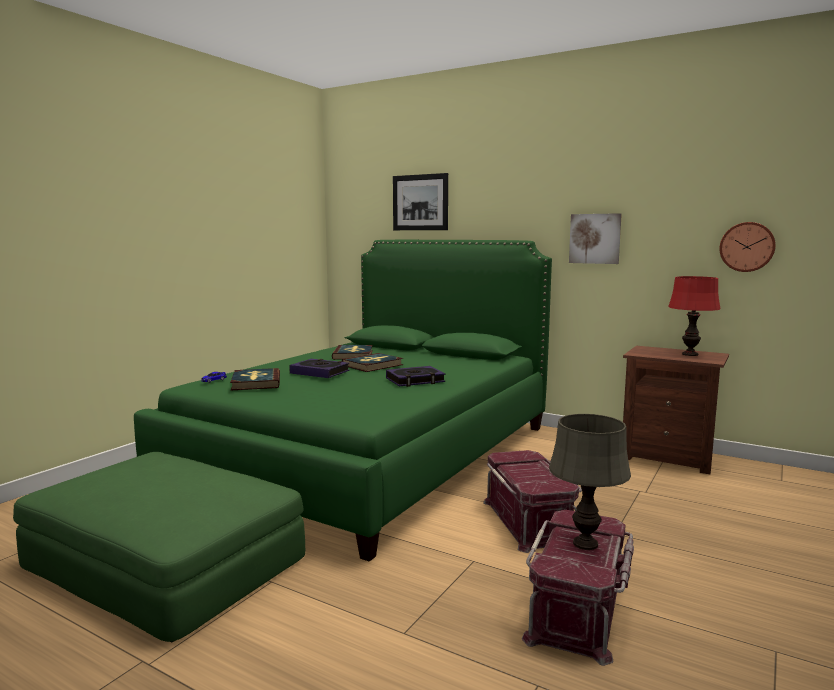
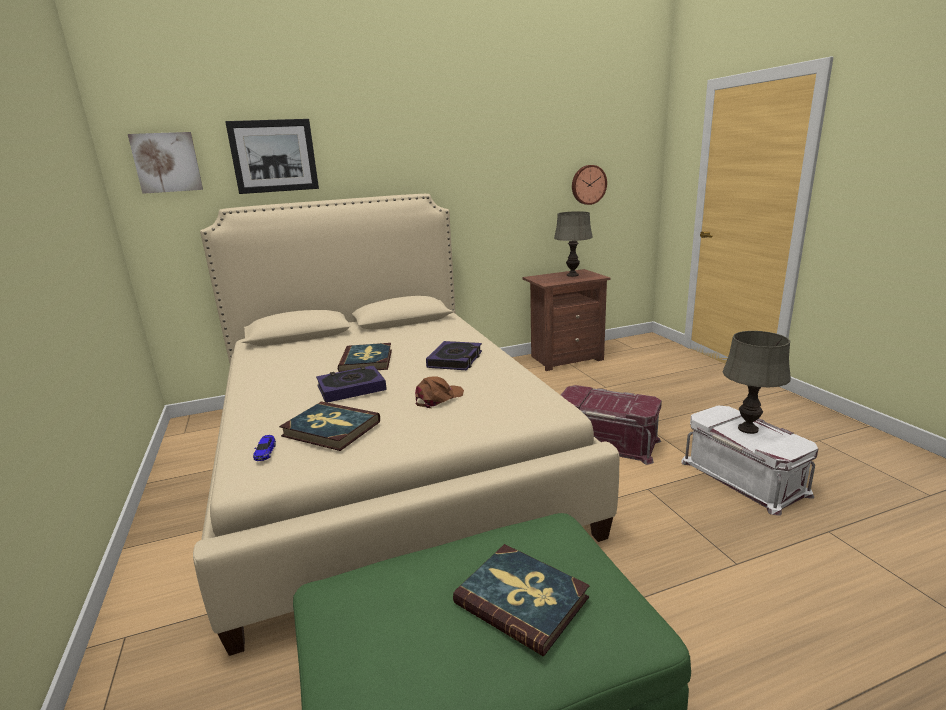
camera: 50 degrees left, 10 degrees up
green bed [134,240,552,562] -> beige bed [193,194,619,656]
book [332,345,373,360] -> book moved to [453,544,589,656]
red storage box [522,510,634,666] -> white storage box [681,406,818,516]
picture [569,213,622,264] -> picture moved to [128,132,203,194]
red table lamp [668,276,720,356] -> grey table lamp [554,211,593,277]
none -> brown cap [415,376,464,408]

